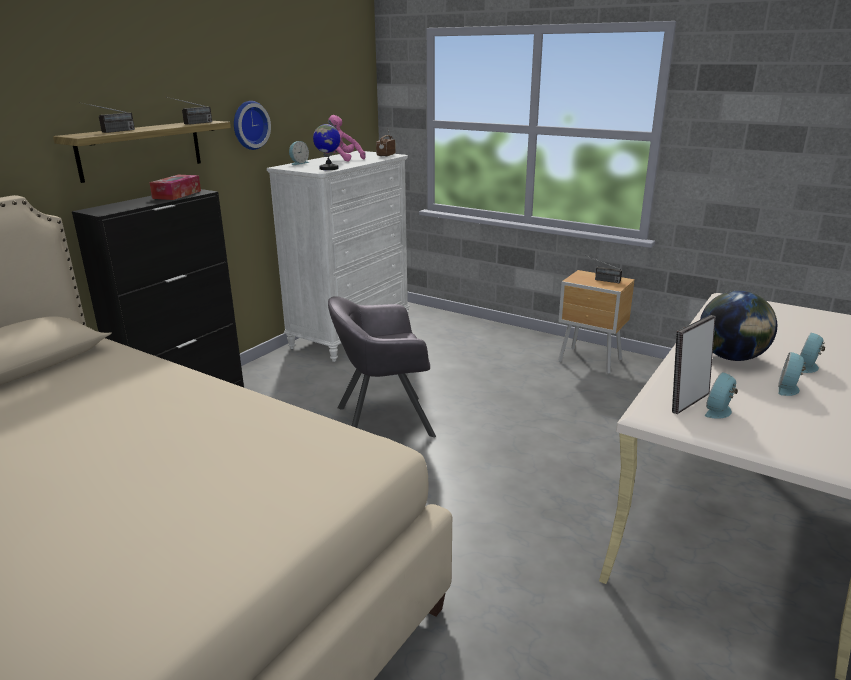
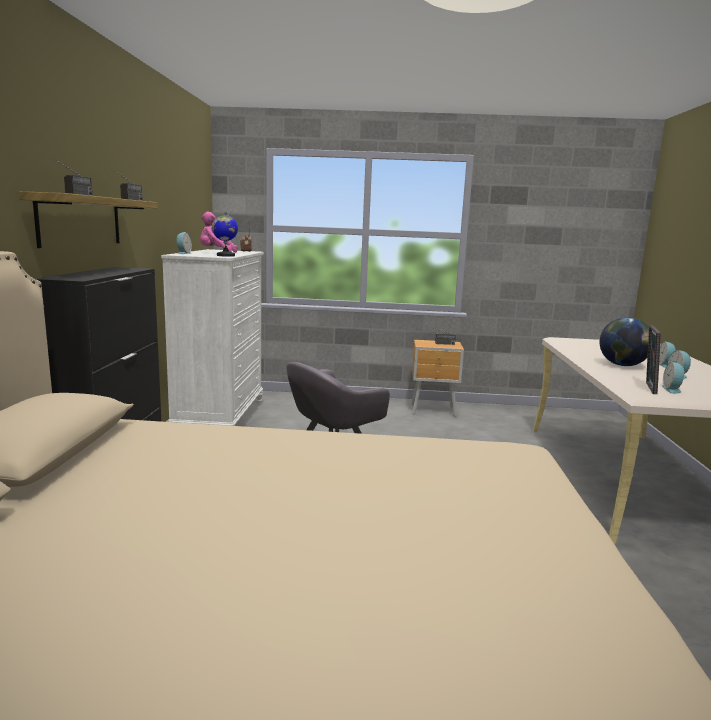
camera: 30 degrees left, 10 degrees down
tissue box [149,175,201,200] -> none
wall clock [234,101,271,150] -> none

